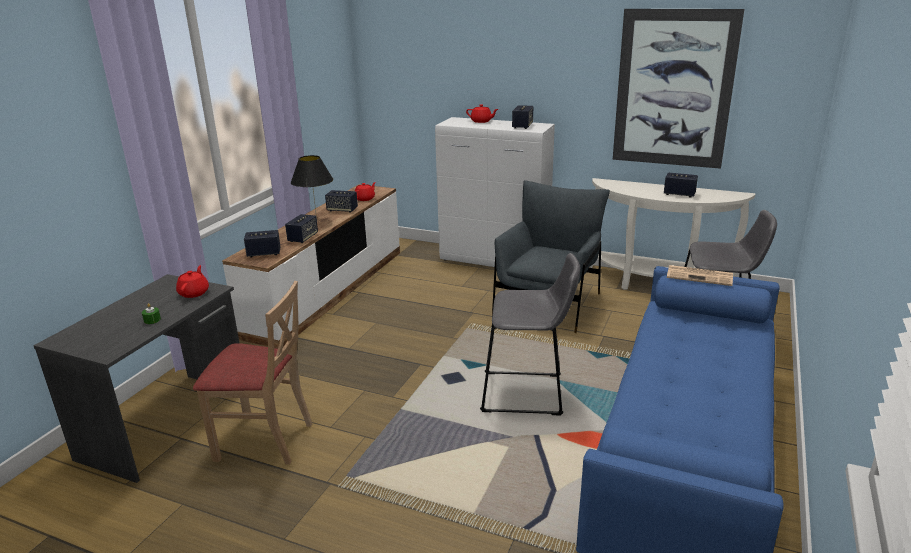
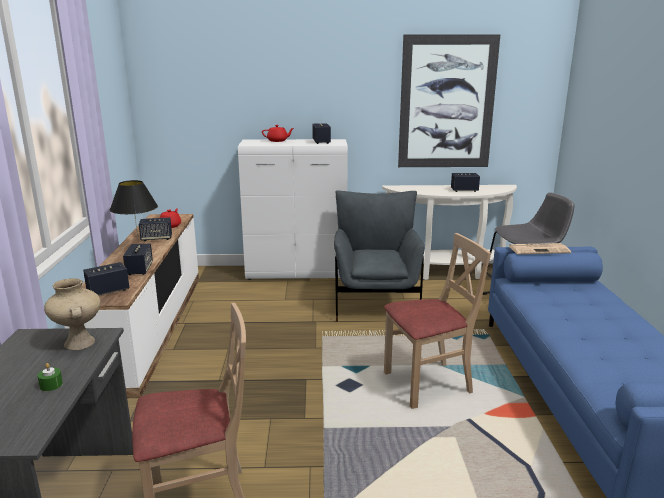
camera: 25 degrees left, 5 degrees down
red teapot [176,265,209,298] -> beige vase [44,278,100,350]
grey stool [480,253,580,416] -> beige chair [384,233,491,409]

